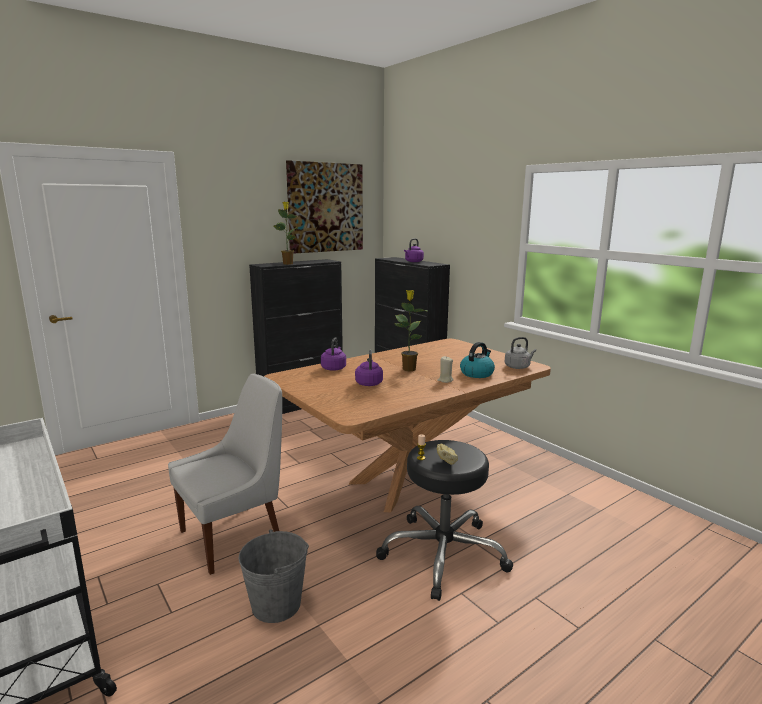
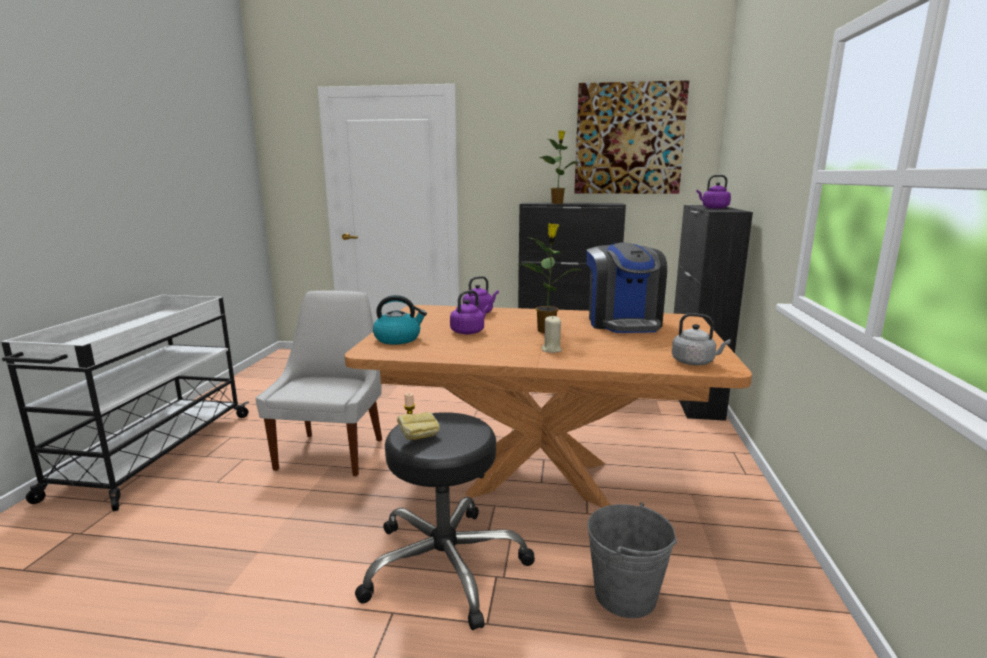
camera: 45 degrees right, 0 degrees up
white chair [168,373,282,575] -> white chair turned 90 degrees counterclockwise [256,290,382,476]
grey bucket [238,529,309,623] -> grey bucket moved to [587,502,677,618]
kettle [460,342,495,378] -> kettle moved to [373,295,427,344]
none -> coffee machine [586,242,667,333]

